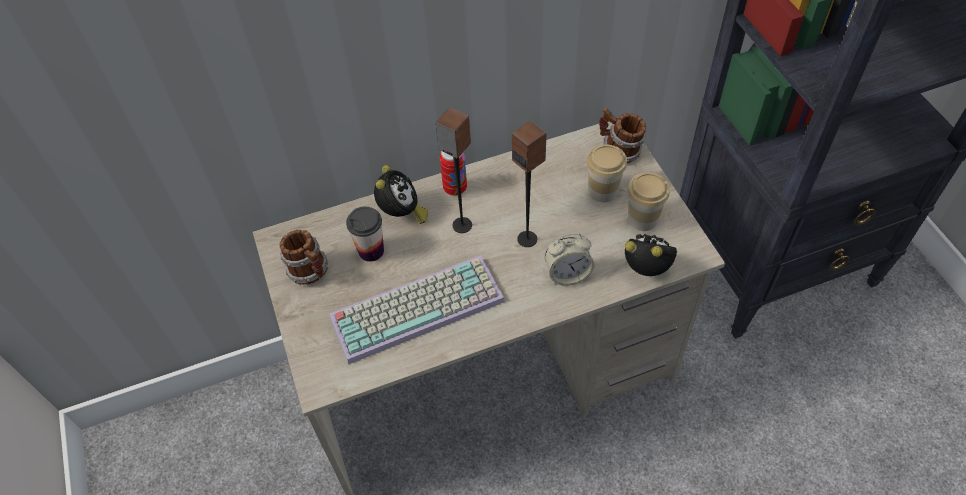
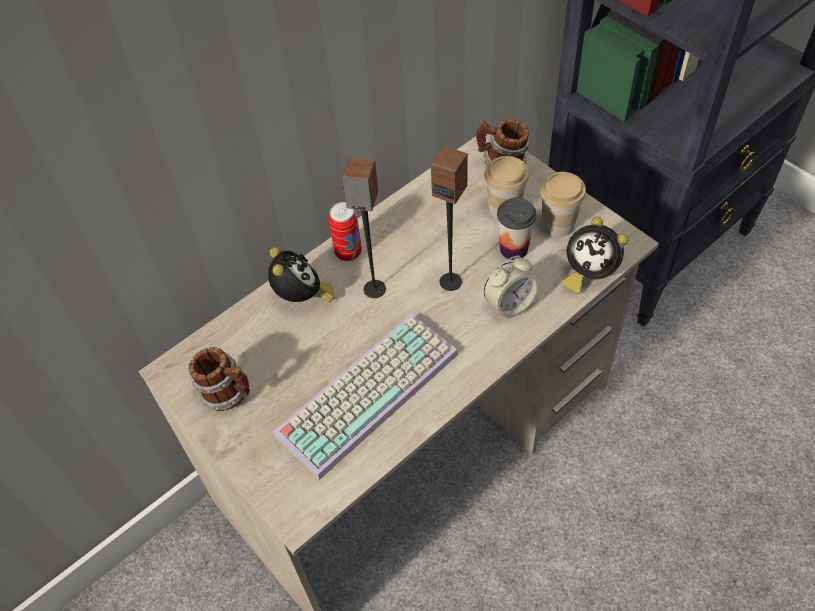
camera: 20 degrees left, 0 degrees up
cup [346,206,384,262] -> cup moved to [497,198,536,260]
alarm clock [625,234,677,276] -> alarm clock turned 150 degrees counterclockwise [561,217,629,294]

